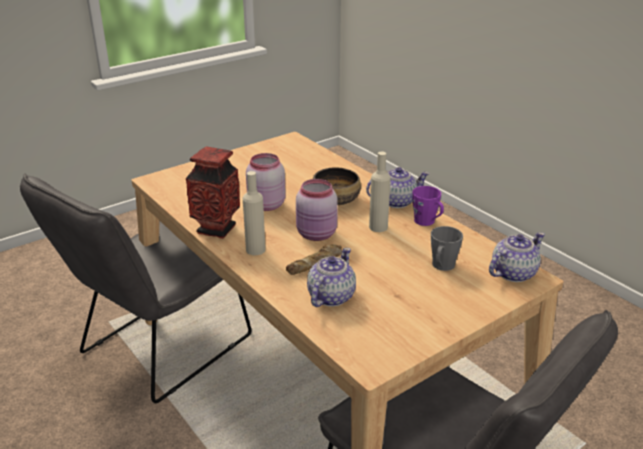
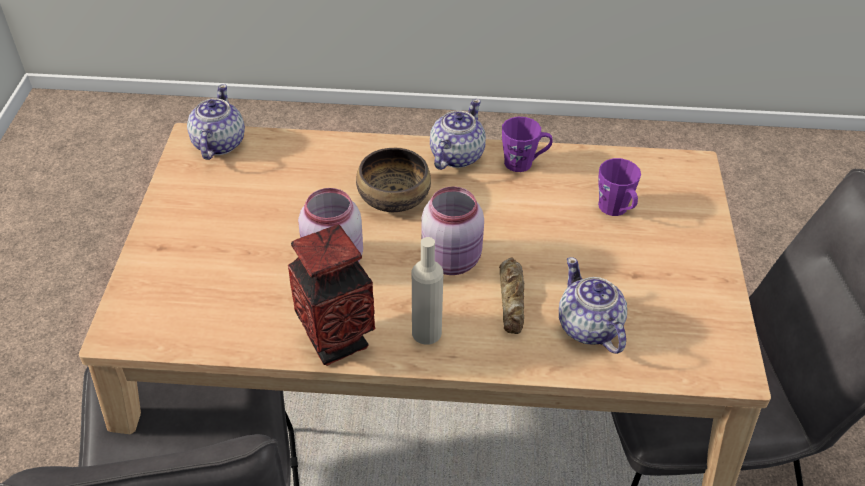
camera: 50 degrees left, 15 degrees up
beige bottle [369,151,391,232] -> none
grey mug [431,226,463,271] -> purple mug [598,158,641,216]
teapot [489,232,545,282] -> teapot moved to [187,84,245,160]

